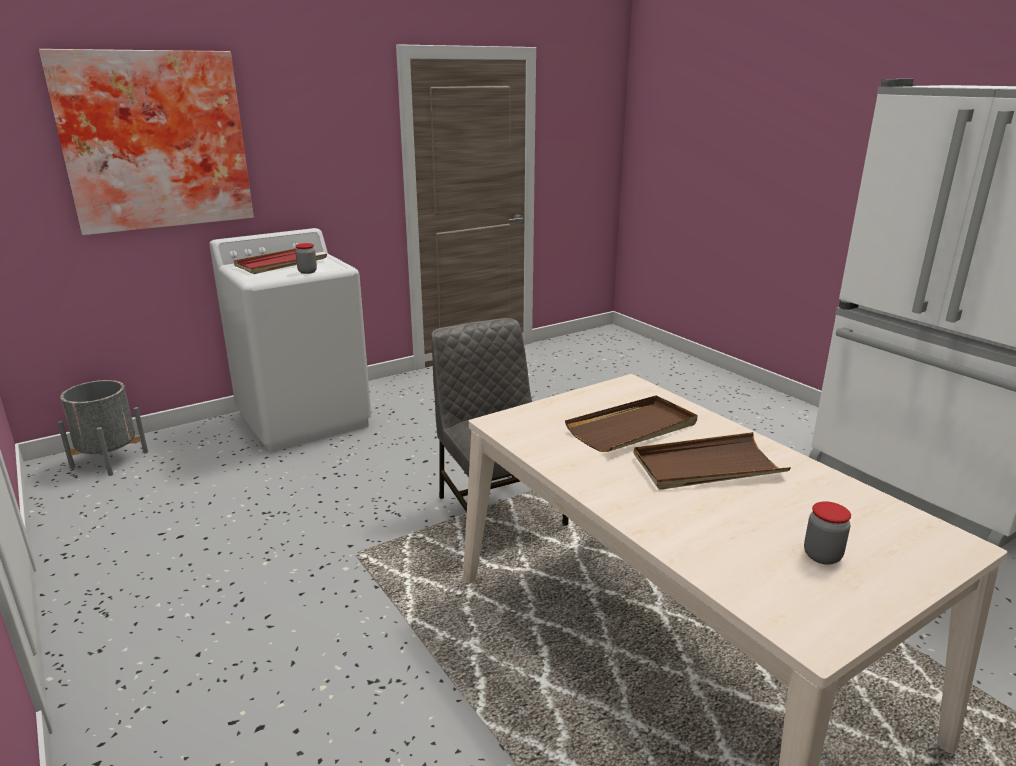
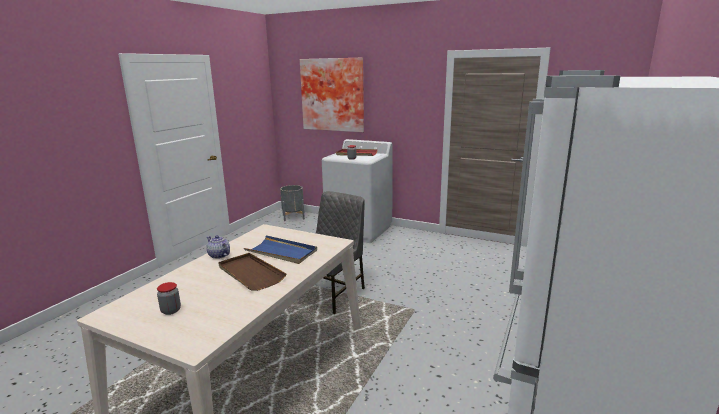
camera: 60 degrees right, 5 degrees down
brown tray [565,395,698,452] -> blue tray [244,235,317,264]
none -> teapot [206,235,230,259]

